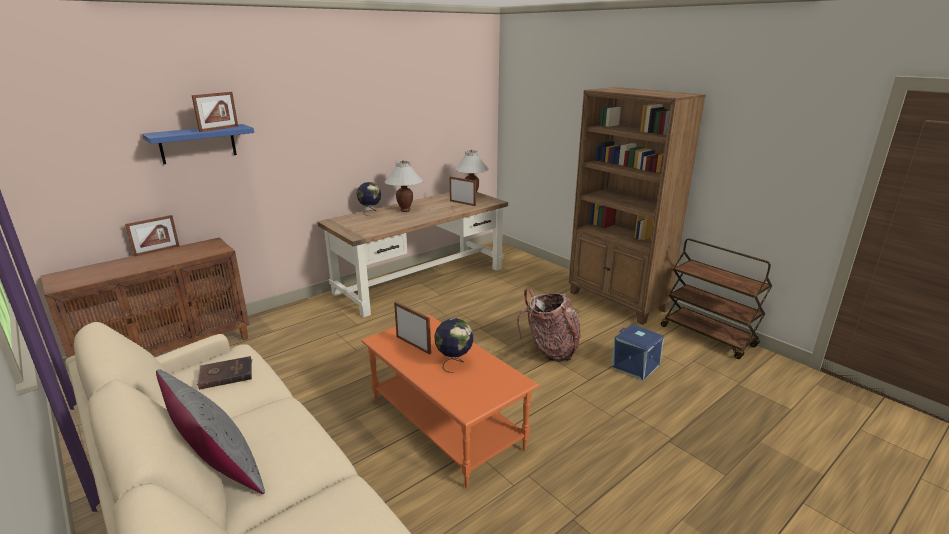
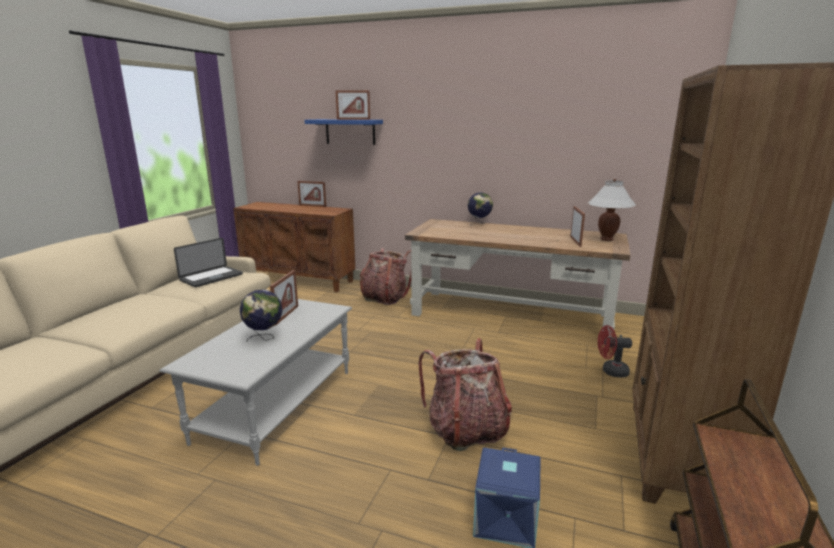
camera: 60 degrees right, 5 degrees down
grey pillow [156,369,265,494] -> none
brown book [196,356,252,390] -> laptop [174,238,243,287]
orange coffee table [361,314,540,488] -> grey coffee table [159,299,352,466]
white table lamp [385,160,423,212] -> none
none -> backpack [360,248,411,305]
none -> red fan [598,325,632,377]

